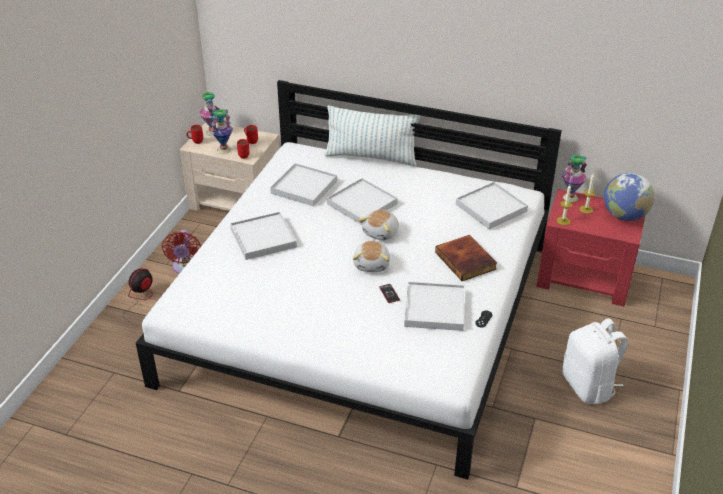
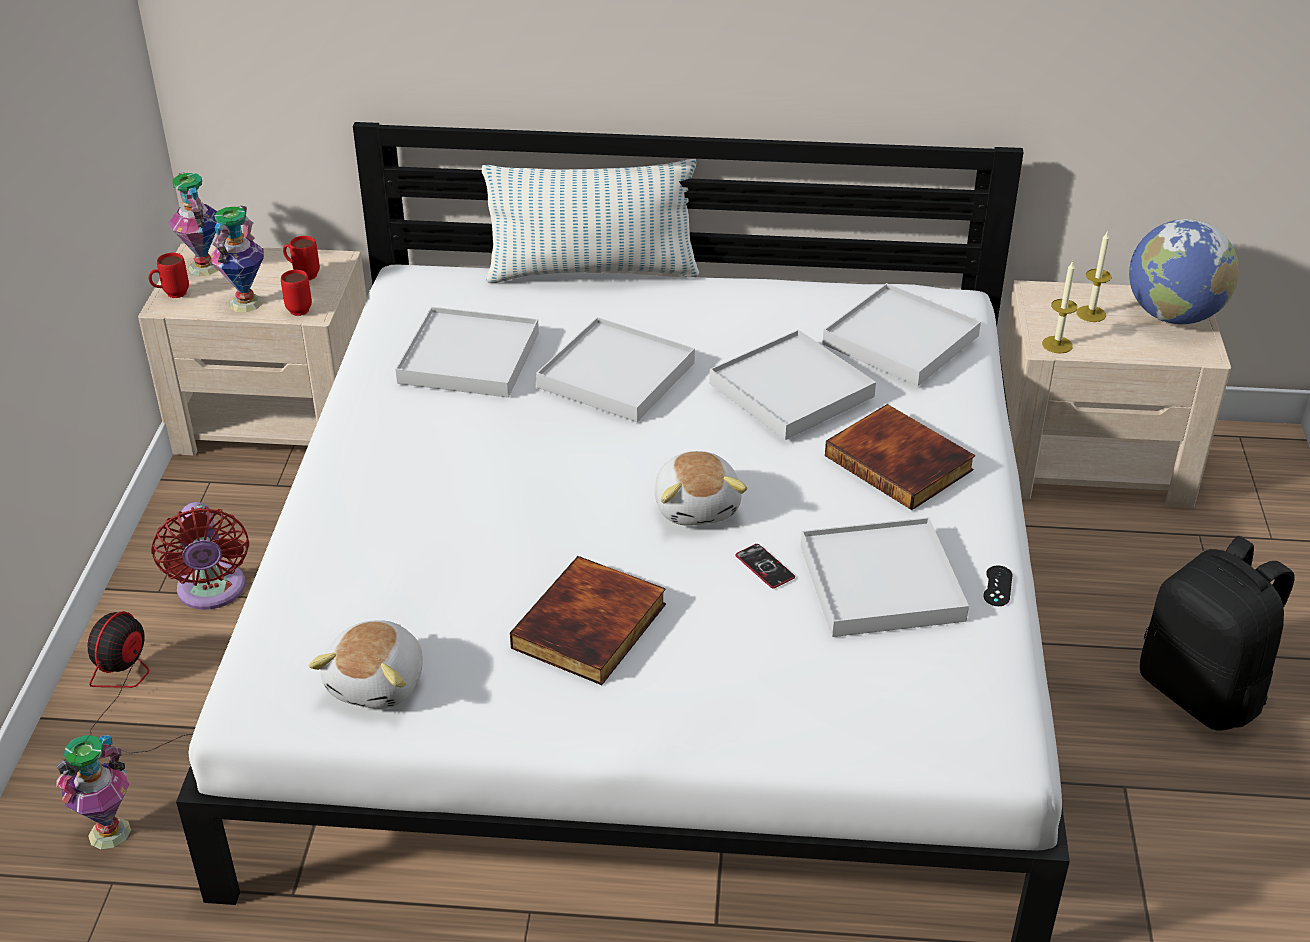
camera: 15 degrees left, 0 degrees up
white tray [230,212,297,260] -> white tray moved to [709,330,876,440]
plush toy [358,210,399,241] -> plush toy moved to [309,620,423,709]
red nightstand [537,189,645,306] -> beige nightstand [1001,280,1231,508]
vase [562,155,587,202] -> vase moved to [56,735,131,849]
white backpack [562,318,628,404] -> black backpack [1140,536,1295,730]
none -> book [510,556,666,685]

